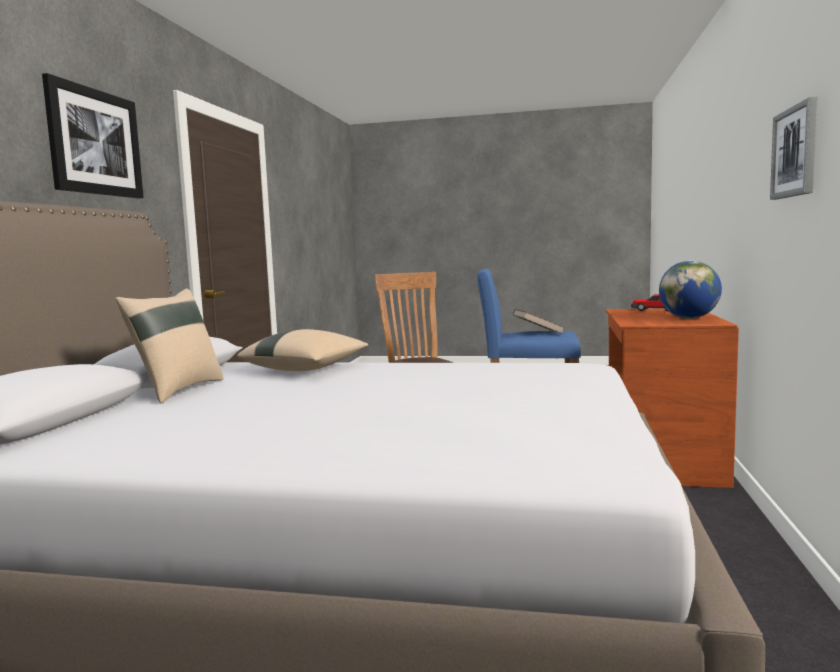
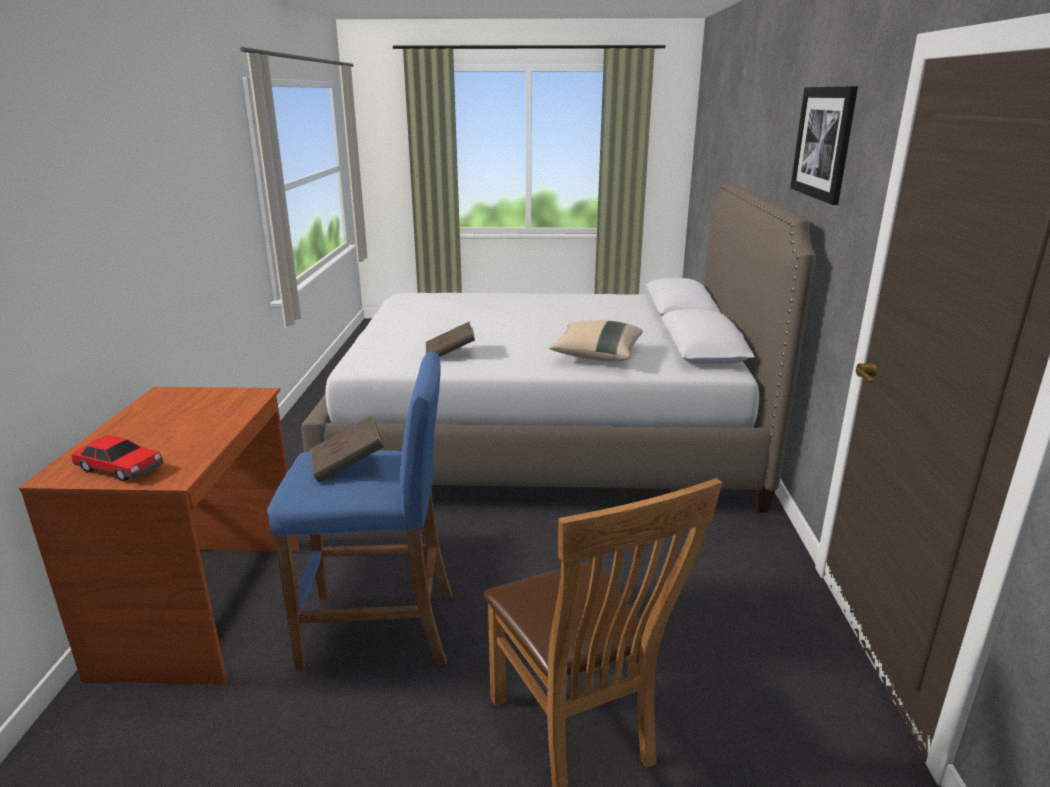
camera: 170 degrees right, 15 degrees up
beige pillow [115,289,224,403] -> none
globe [659,261,722,319] -> none
picture [770,97,817,200] -> none
none -> brown book [426,322,475,357]

